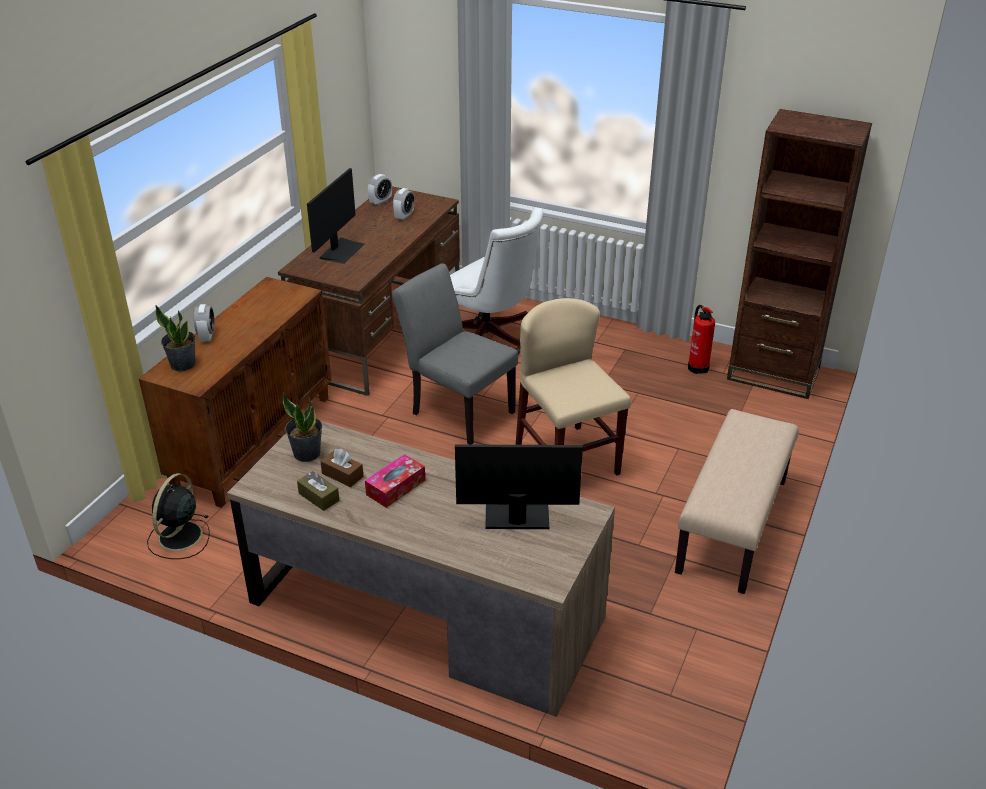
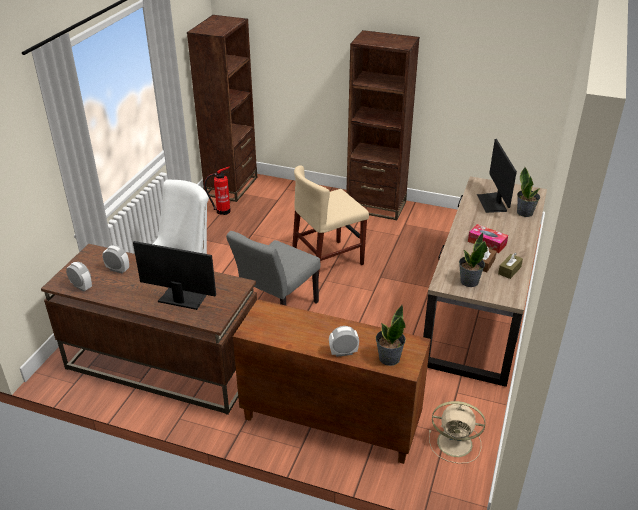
camera: 95 degrees left, 0 degrees up
black fan [147,473,210,559] -> beige fan [429,401,485,464]
beige bench [675,409,799,594] -> brown bookcase [346,30,420,220]
none -> potted plant [517,167,540,217]

